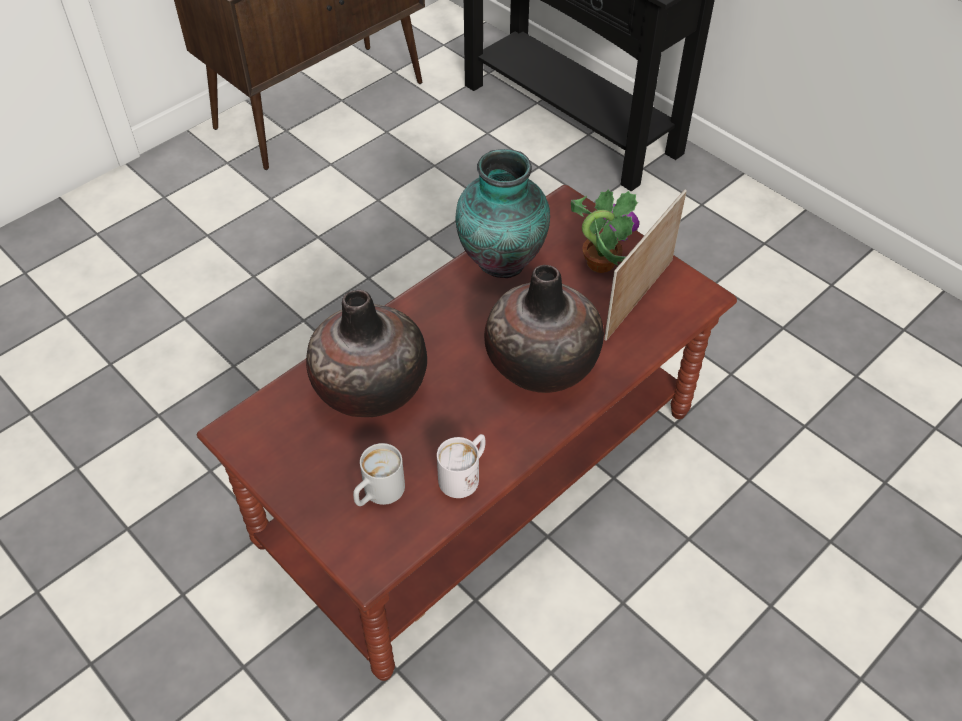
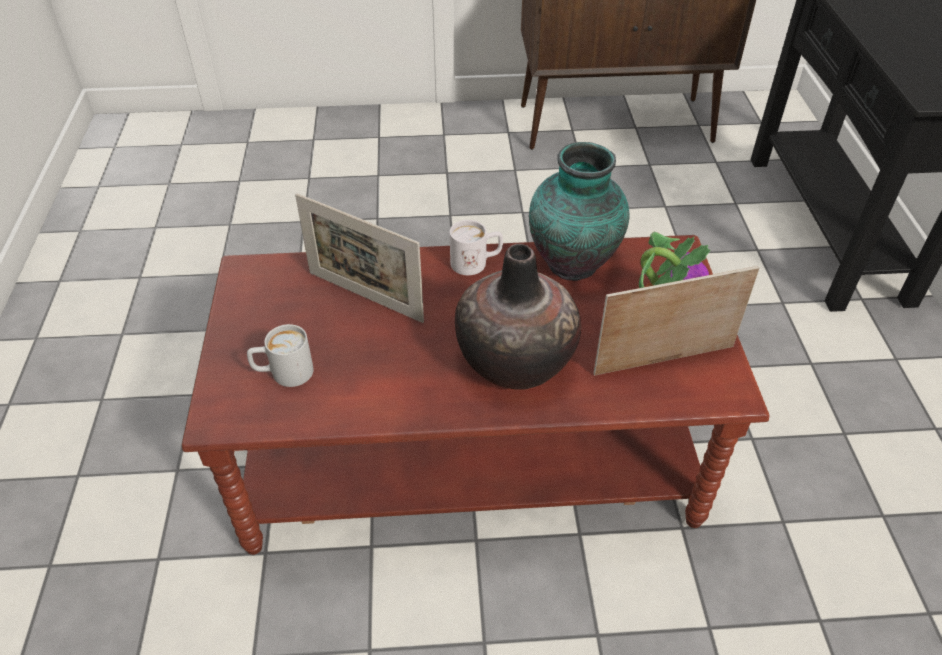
camera: 40 degrees right, 5 degrees down
vase [306,290,427,417] -> picture frame [295,193,424,323]
white mug [437,434,485,498] -> white mug moved to [450,220,503,275]

